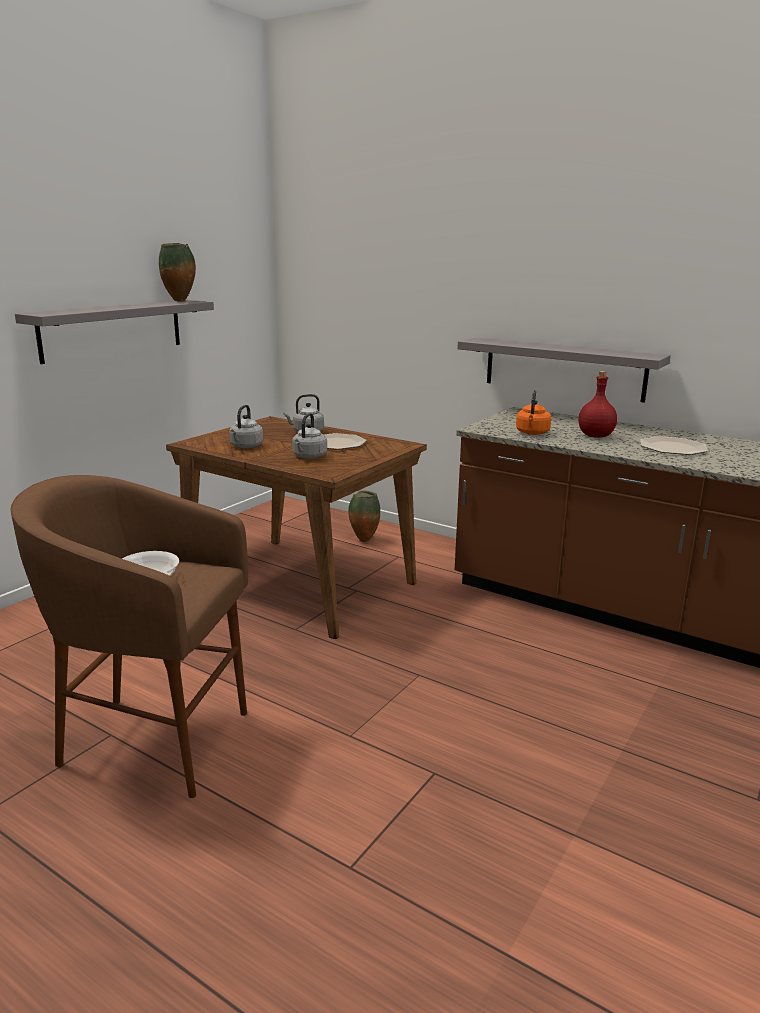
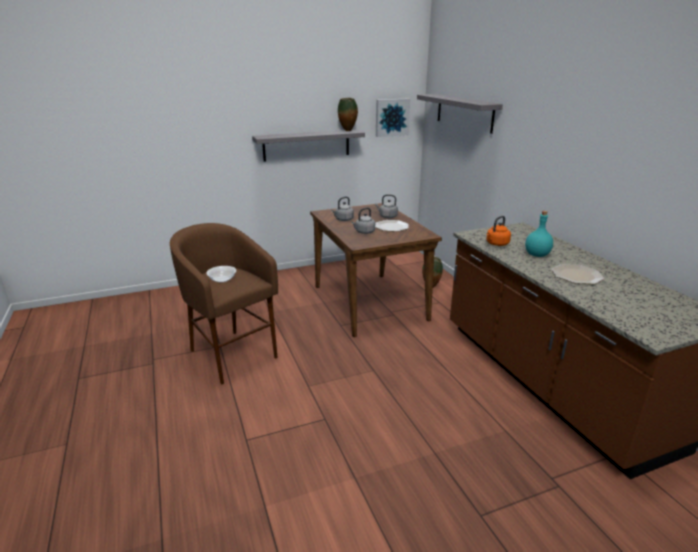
camera: 35 degrees right, 5 degrees up
grey shelf [457,337,671,403] -> grey shelf moved to [417,94,503,134]
red bottle [579,371,617,438] -> turquoise bottle [525,211,553,257]
none -> picture [376,99,410,137]

